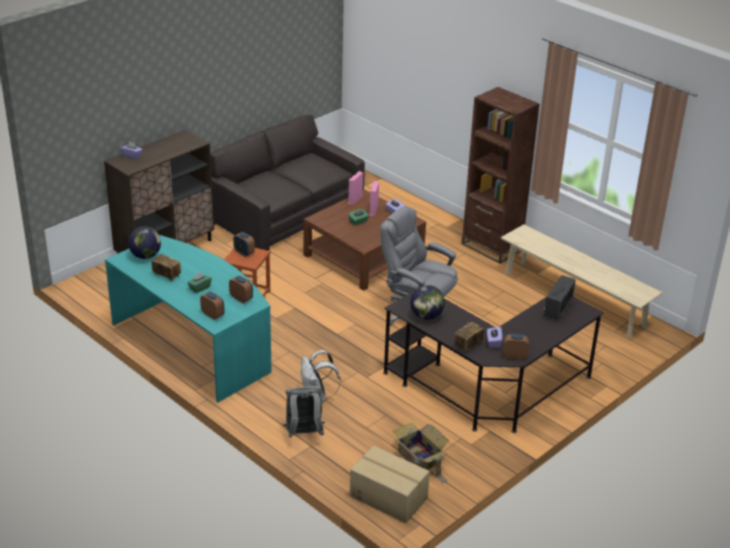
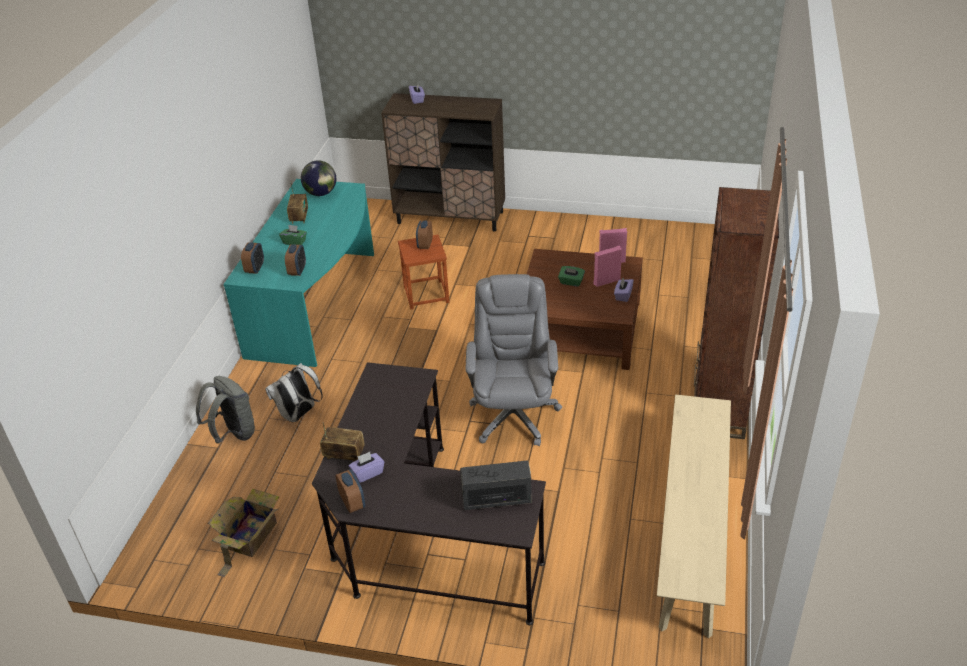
camera: 60 degrees right, 5 degrees up
grey sofa [210,115,365,251] -> none
cardboard box [350,446,430,523] -> none
globe [410,285,445,320] -> none

